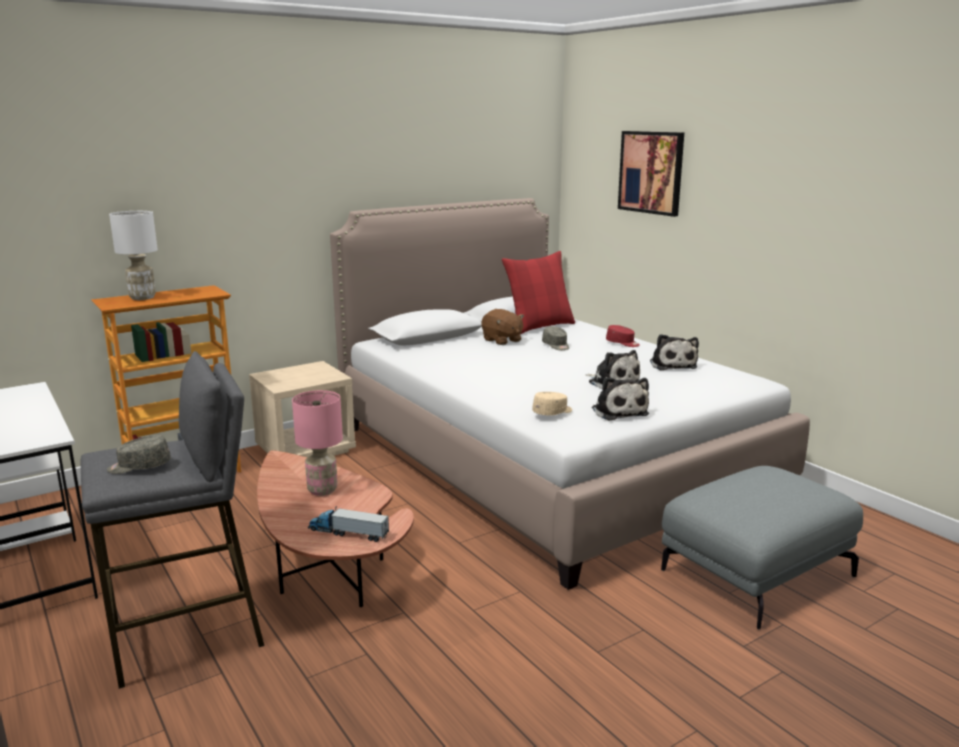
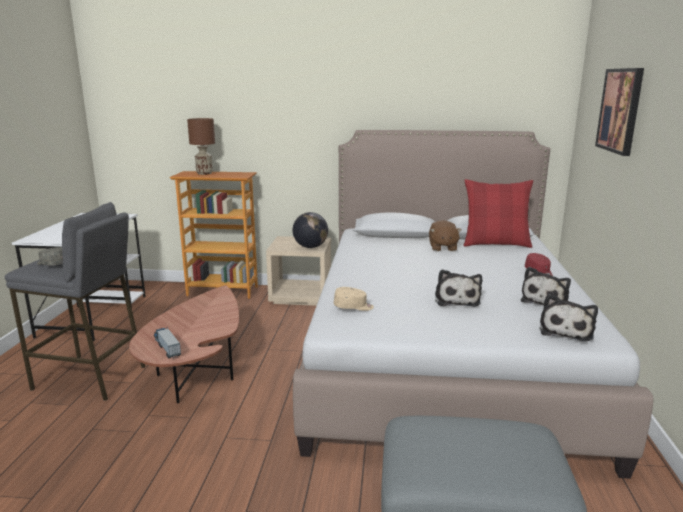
camera: 40 degrees right, 0 degrees up
white table lamp [109,211,158,300] -> brown table lamp [187,118,215,175]
pink table lamp [292,390,343,496] -> none
grey cap [542,326,569,350] -> none
plush toy [592,377,649,420] -> plush toy moved to [540,294,598,342]
none -> globe [293,212,328,248]

